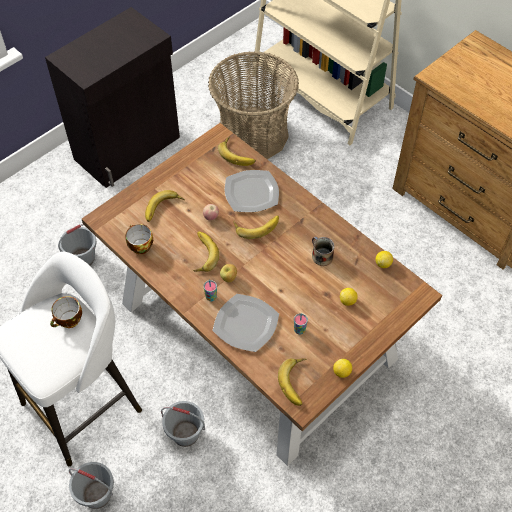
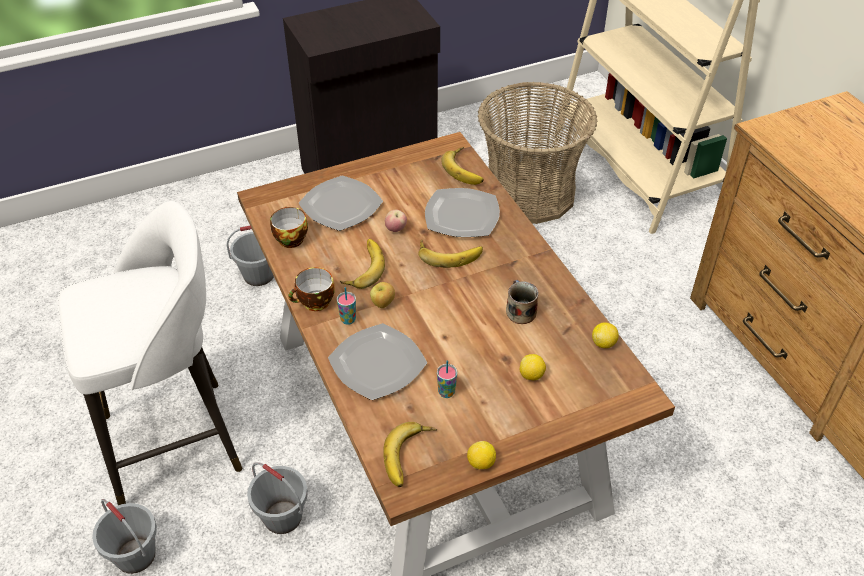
camera: 20 degrees right, 10 degrees down
cup [50,296,82,328] -> cup moved to [288,267,335,311]
banana [145,190,185,222] -> plate [299,175,383,231]

